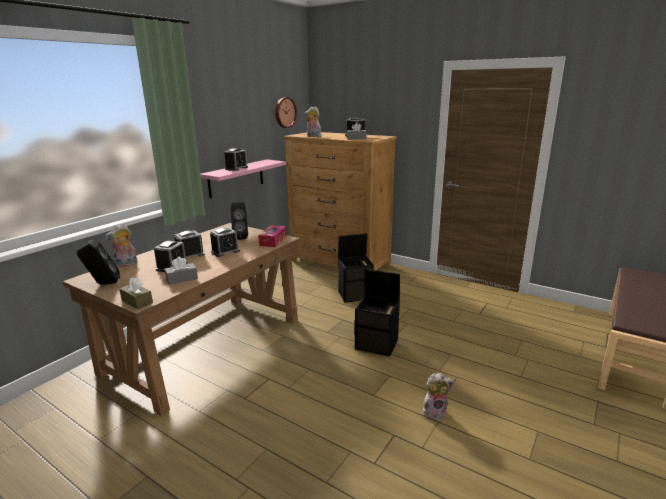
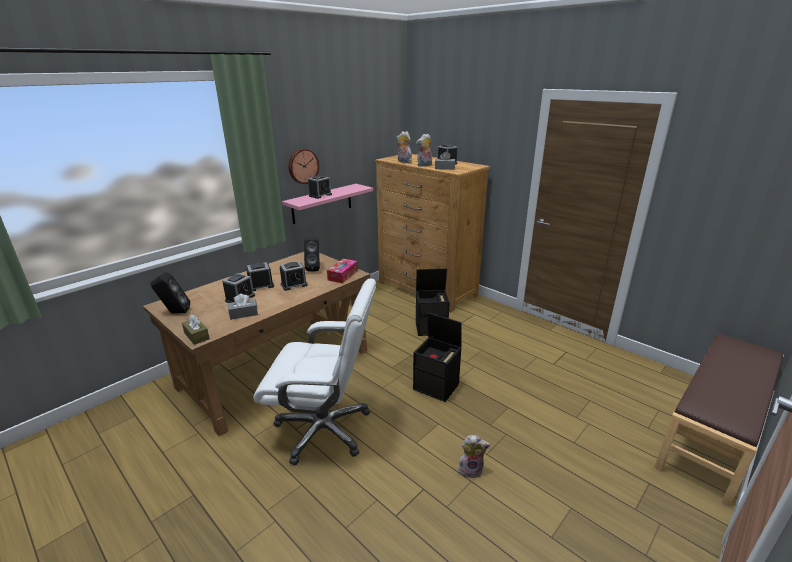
camera: 10 degrees right, 5 degrees up
plush toy [104,223,138,267] -> plush toy moved to [416,134,432,167]
wall clock [275,97,297,128] -> wall clock moved to [288,149,319,184]
none -> white office chair [253,278,376,465]

